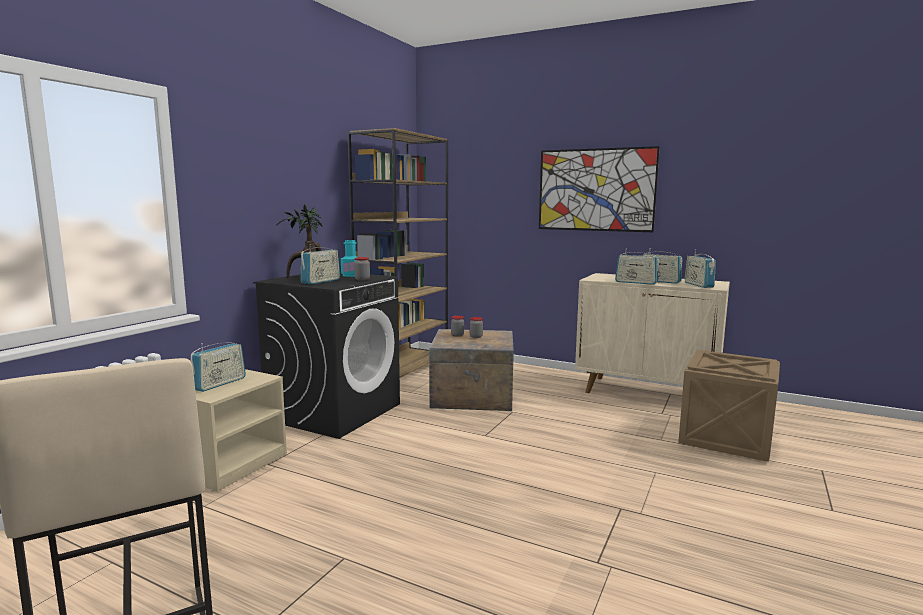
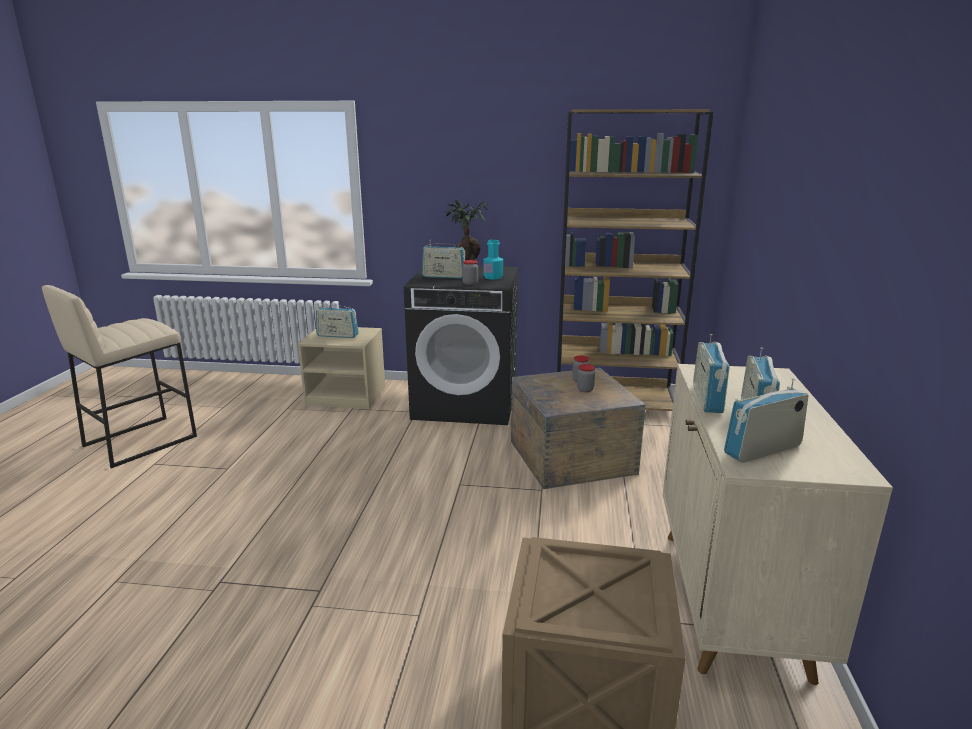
camera: 70 degrees right, 10 degrees up
picture [539,146,660,232] -> none

